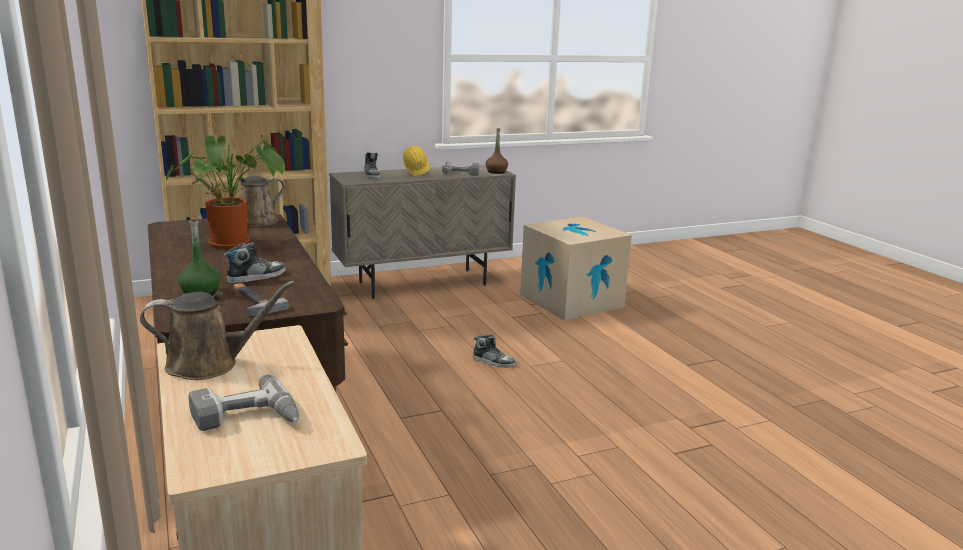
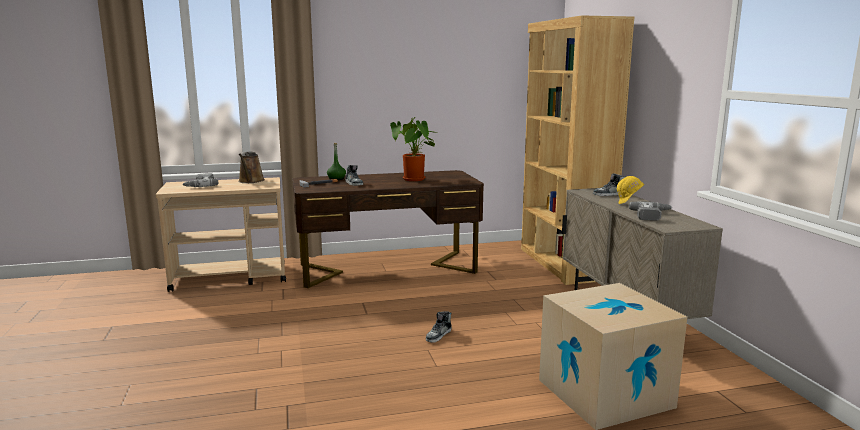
camera: 100 degrees right, 5 degrees down
brown watering can [195,176,285,226] -> none
brown bottle [485,128,508,174] -> none

